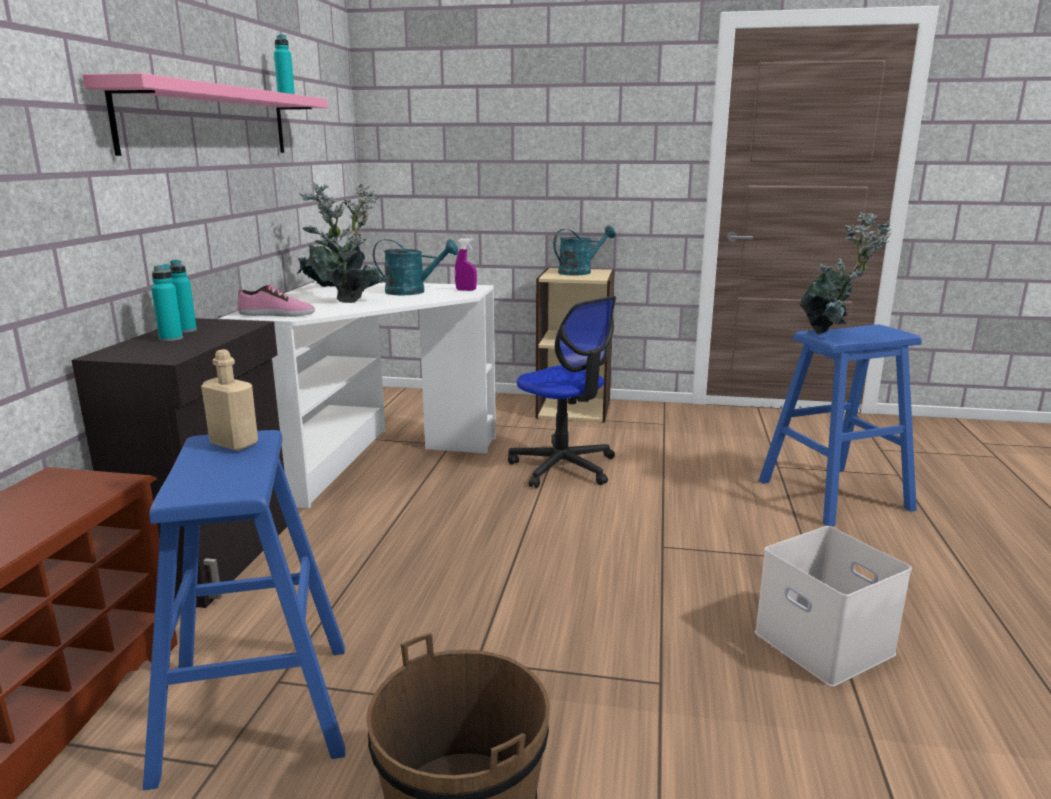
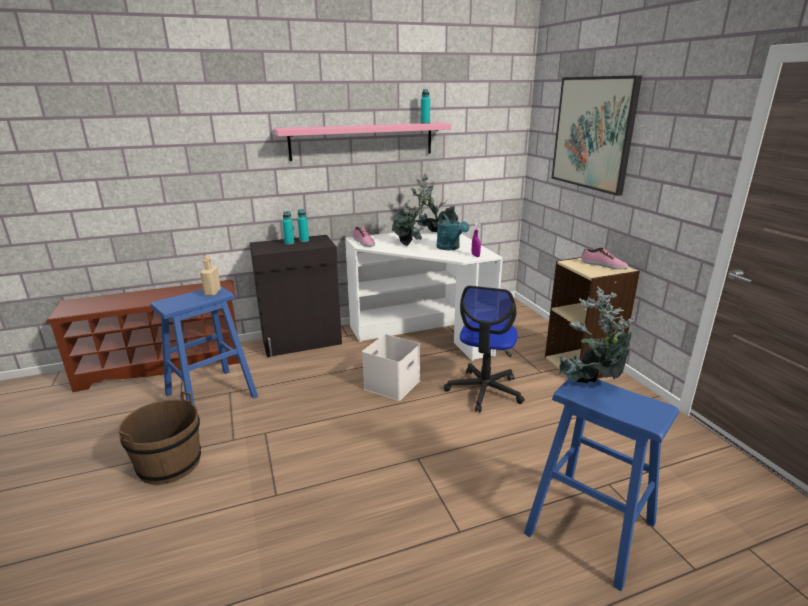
camera: 60 degrees right, 5 degrees up
turquoise watering can [553,226,616,276] -> shoe [581,248,628,269]
white storage box [755,526,912,687] -> white storage box moved to [362,334,420,401]
none -> picture [551,75,642,196]

